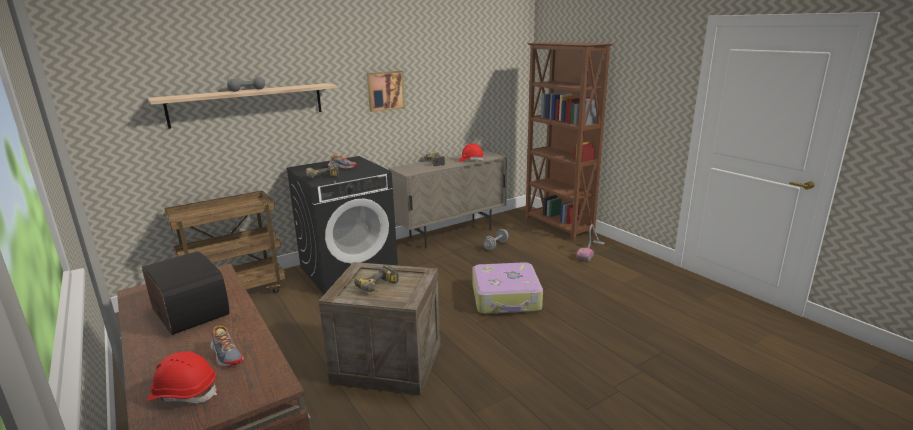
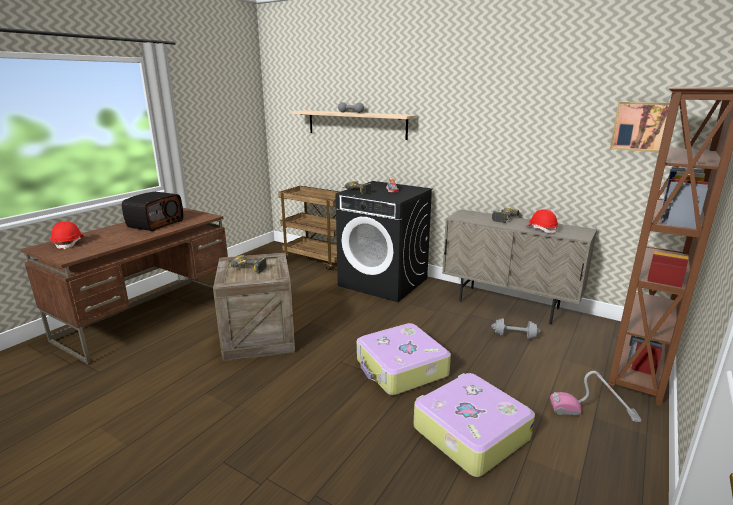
camera: 65 degrees right, 0 degrees up
shoe [210,325,244,367] -> none
picture [367,70,405,112] -> picture moved to [610,102,670,152]
none -> suitcase [413,373,535,477]

